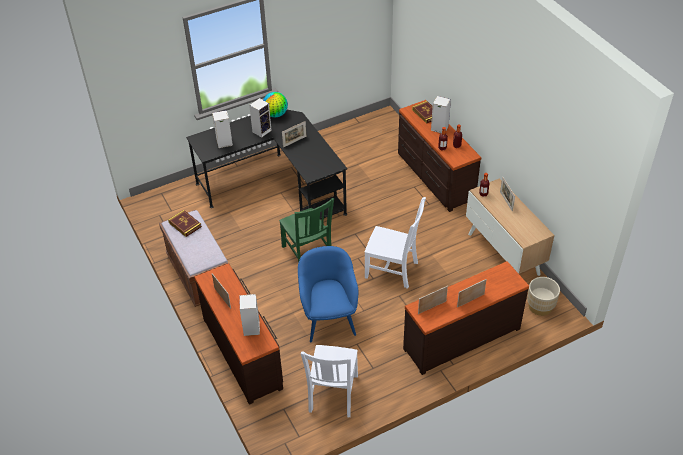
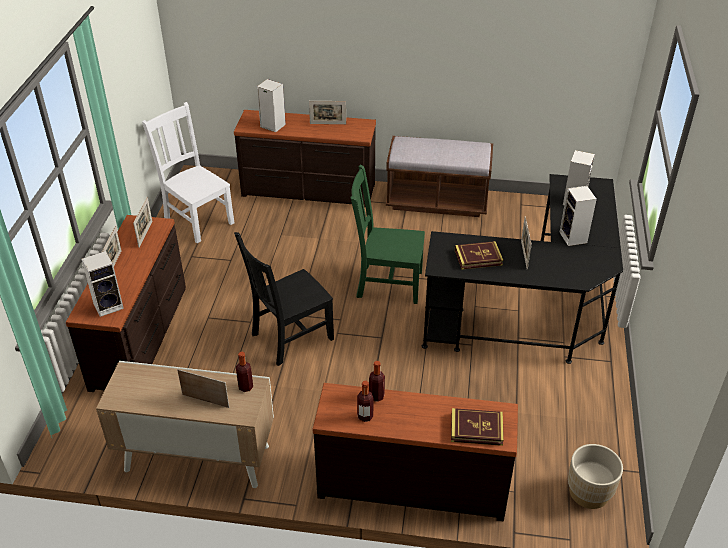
camera: 125 degrees right, 5 degrees down
book [168,210,202,237] -> book moved to [455,241,503,270]
globe [263,92,288,117] -> none
blue armchair [298,246,358,342] -> none
white chair [364,197,426,289] -> black chair [234,232,334,366]
speaker [431,96,451,133] -> speaker moved to [81,251,124,317]
beige planter [527,277,560,316] -> beige planter moved to [568,444,623,509]

